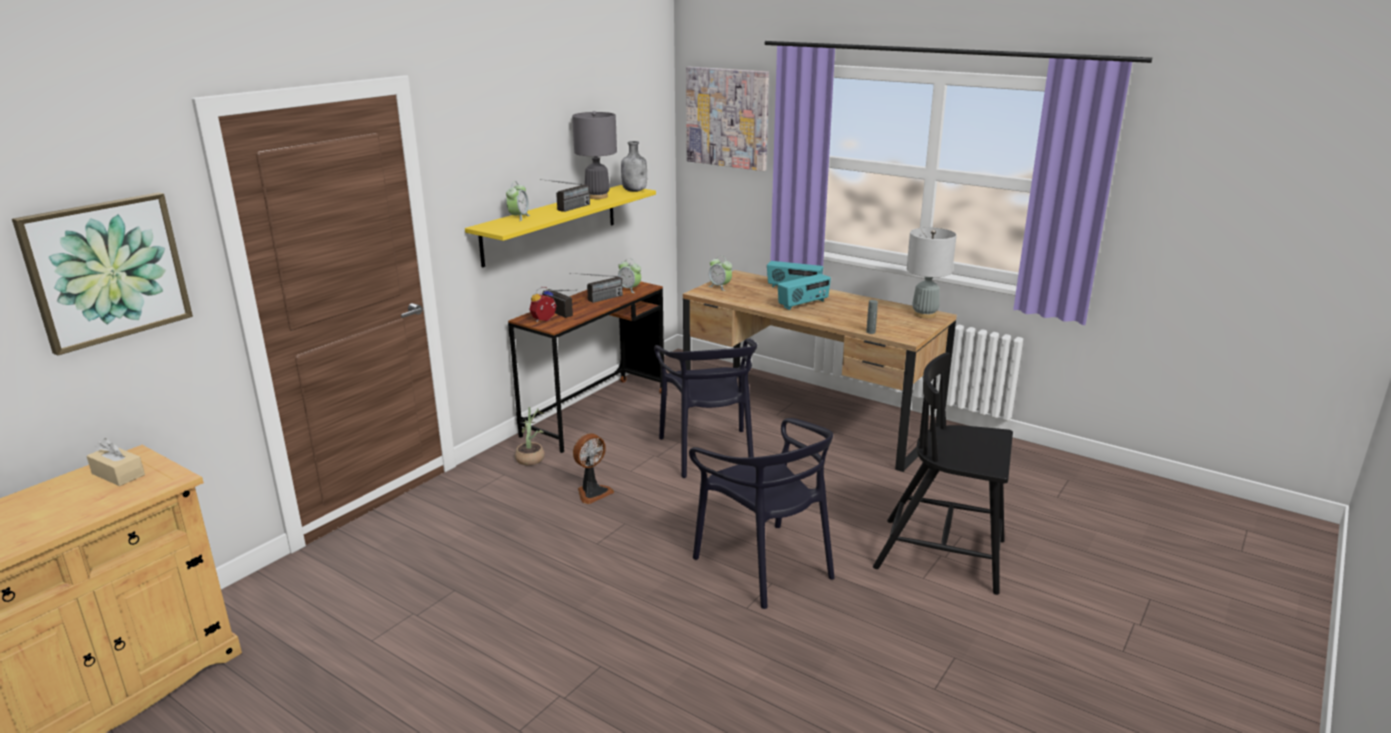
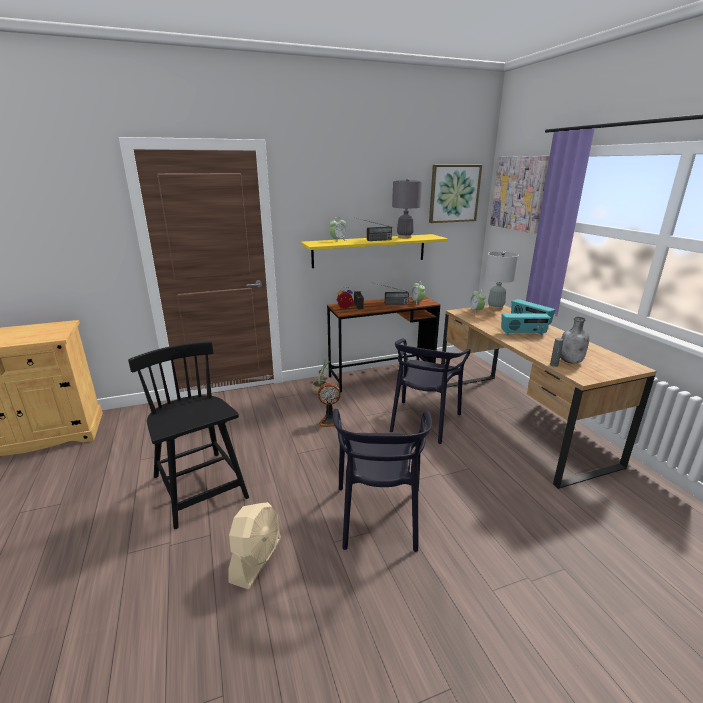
camera: 35 degrees right, 0 degrees up
picture [12,192,193,356] -> picture moved to [429,165,482,223]
beige tissue box [87,438,145,486] -> none
grey bottle [621,141,647,192] -> grey bottle moved to [560,317,589,364]
black chair [873,352,1013,595] -> black chair moved to [128,341,249,529]
grey table lamp [907,228,957,318] -> grey table lamp moved to [485,252,519,310]
none -> beige fan [228,502,281,589]

